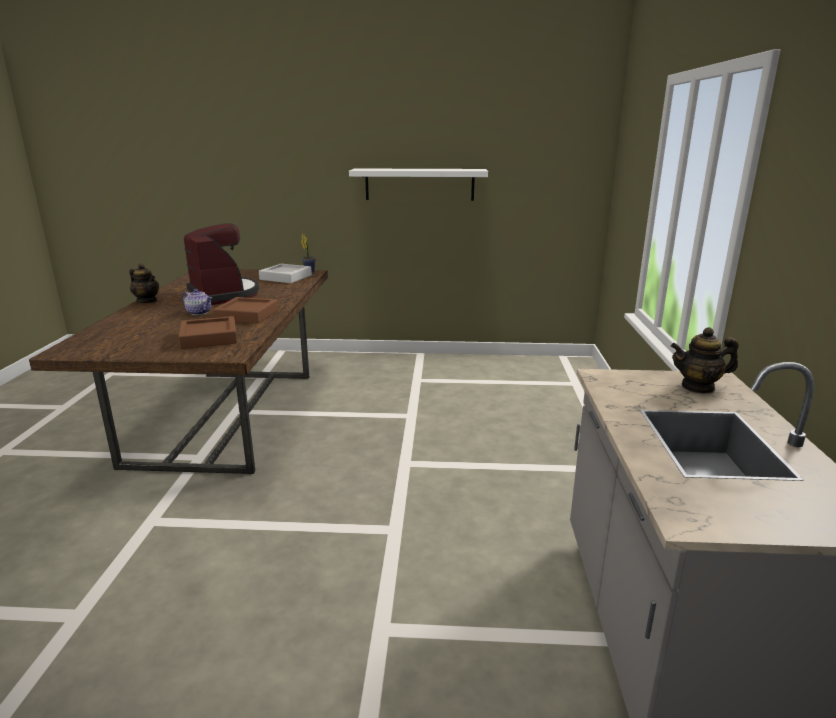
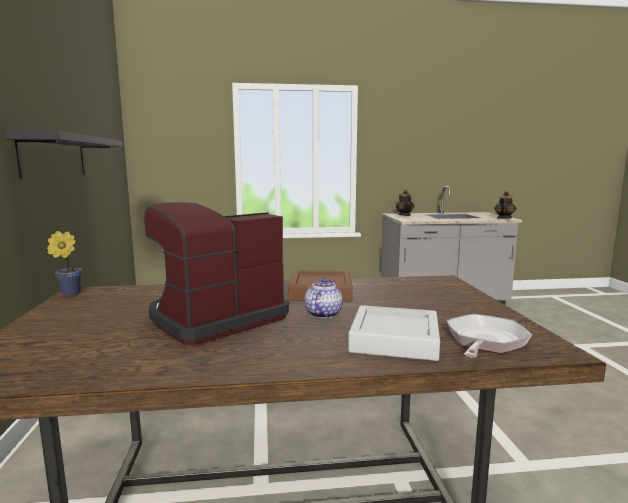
camera: 100 degrees left, 10 degrees down
teapot [130,263,159,303] -> teapot moved to [494,191,516,219]
brown tray [178,316,237,349] -> none
grey tray [259,263,312,283] -> grey tray moved to [348,305,440,361]
white shelf [349,168,488,201] -> black shelf [4,130,122,179]
none -> frying pan [447,314,532,358]

